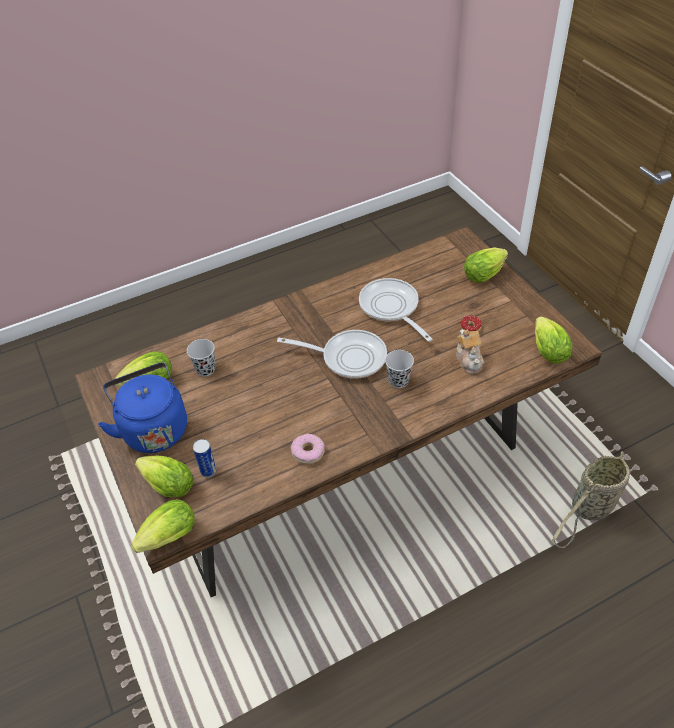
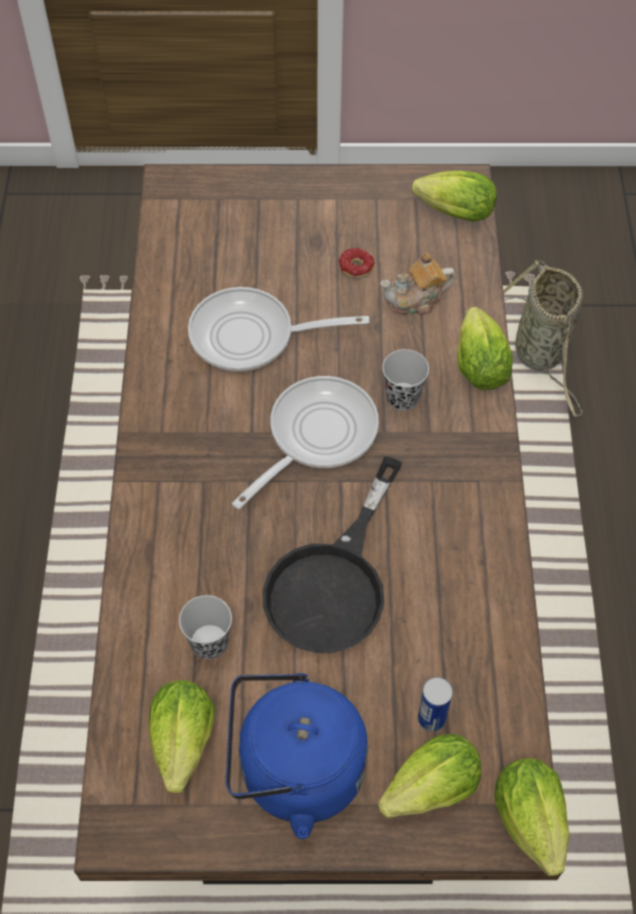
camera: 65 degrees left, 10 degrees up
donut [291,434,325,464] -> none
teapot [456,330,484,374] -> teapot turned 150 degrees clockwise [380,252,455,315]
lettuce [464,247,508,283] -> lettuce moved to [457,307,513,390]
none -> black frying pan [263,456,402,653]

